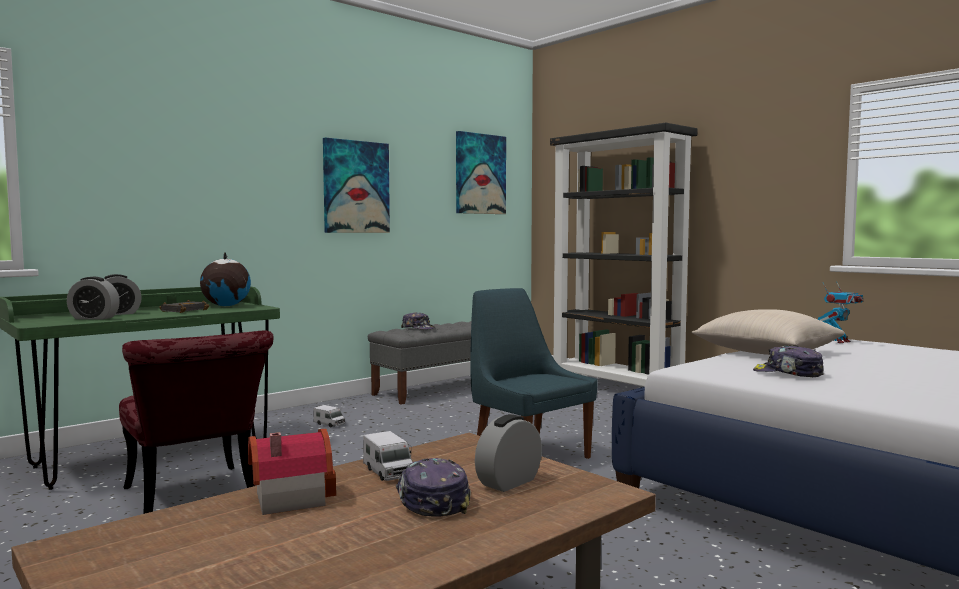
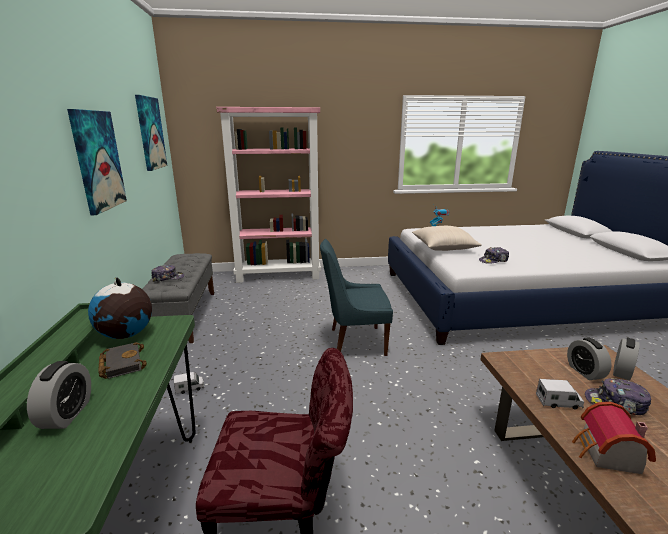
camera: 55 degrees left, 15 degrees up
alarm clock [67,277,120,320] -> alarm clock moved to [613,338,640,380]
black bookcase [550,123,697,386] -> pink bookcase [216,107,321,283]

